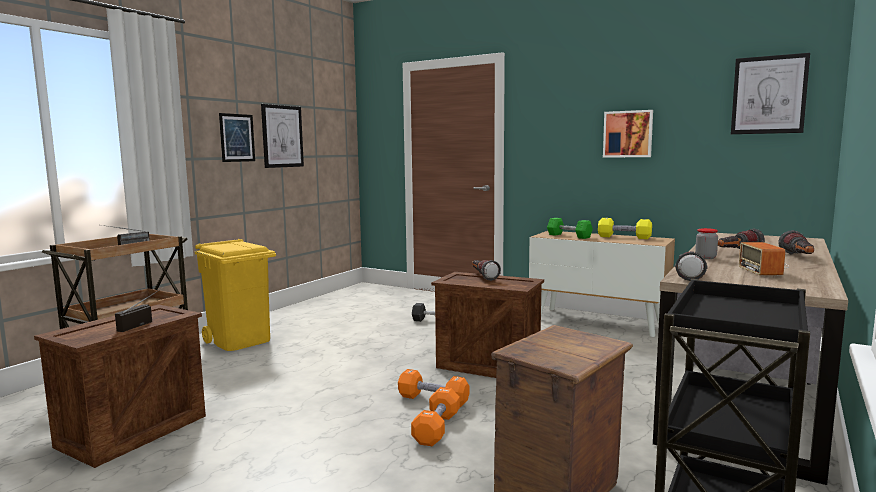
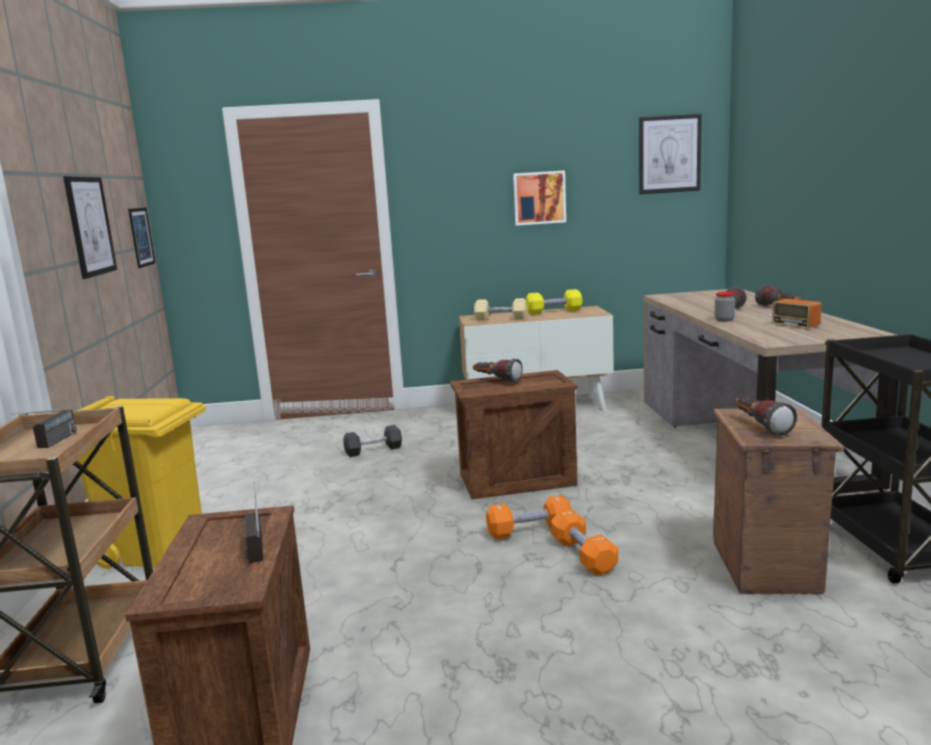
camera: 35 degrees left, 5 degrees up
picture [219,113,255,162] -> picture moved to [128,207,156,268]
green dumbbell [547,218,593,239] -> beige dumbbell [474,298,527,321]
flashlight [675,251,708,281] -> flashlight moved to [735,397,797,436]

